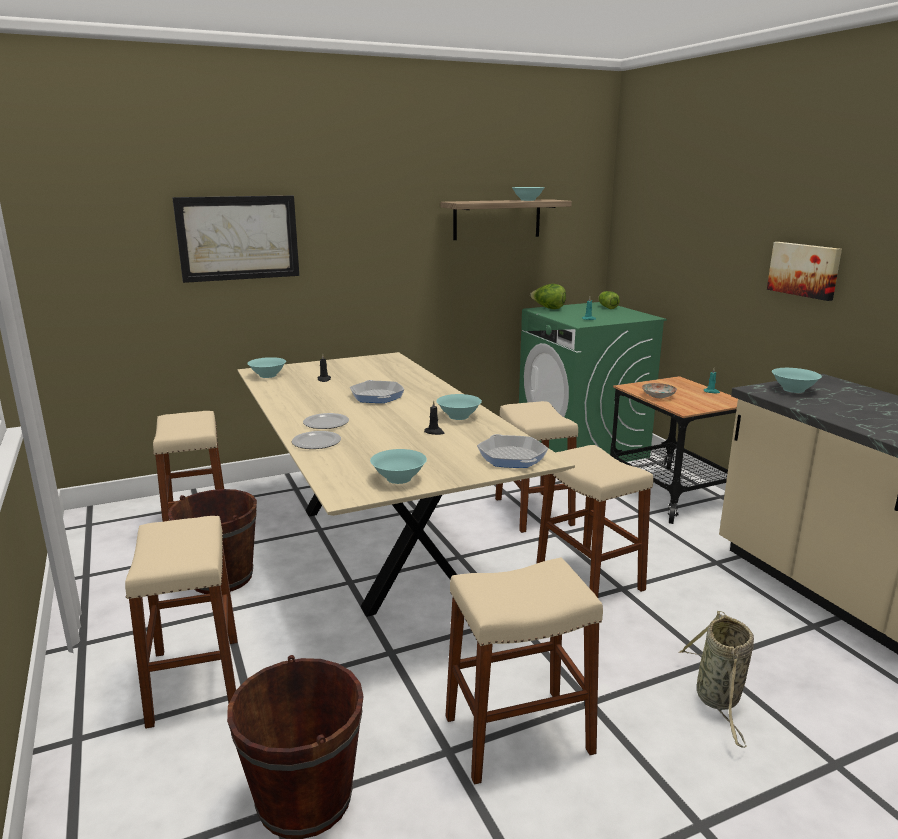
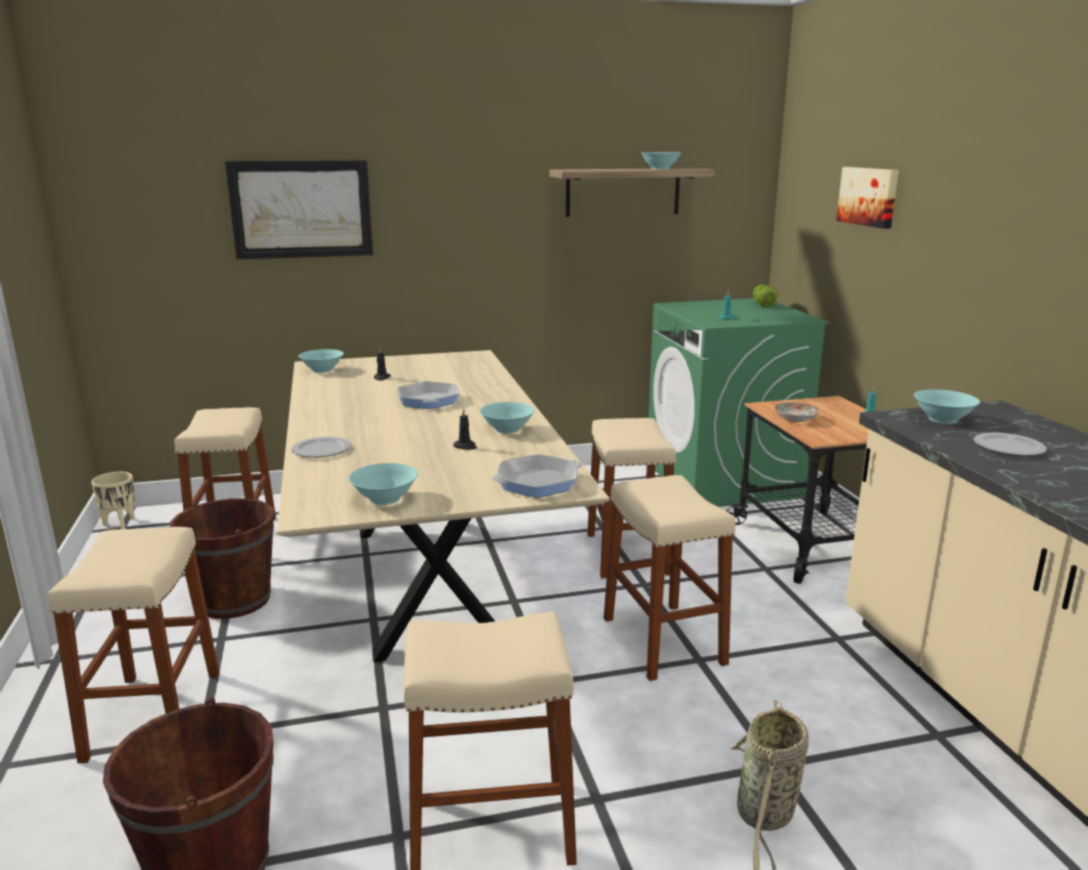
camera: 10 degrees right, 0 degrees up
plate [303,413,349,429] -> plate moved to [974,433,1047,456]
frying pan [477,434,548,468] -> frying pan turned 75 degrees clockwise [492,454,582,497]
lettuce [530,284,566,309] -> none
picture [767,242,842,301] -> picture moved to [836,167,899,229]
none -> beige planter [92,472,135,529]

